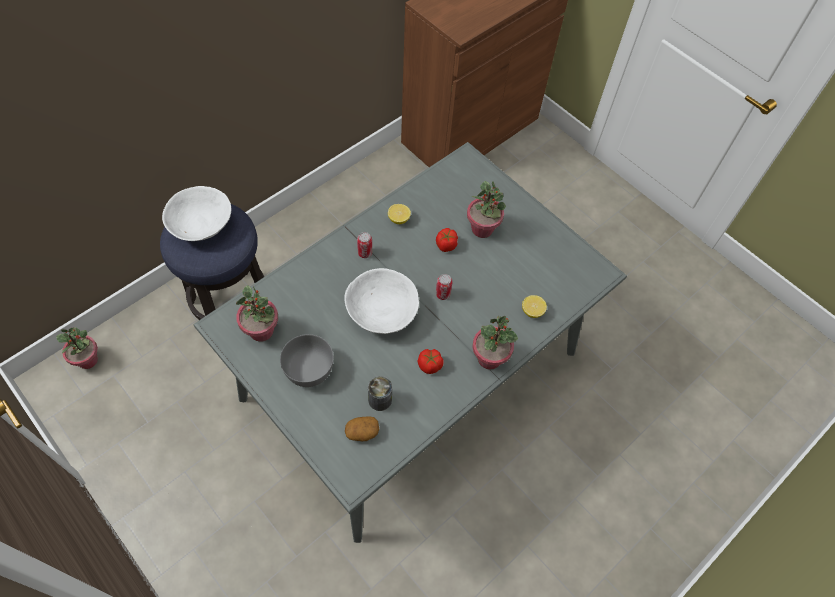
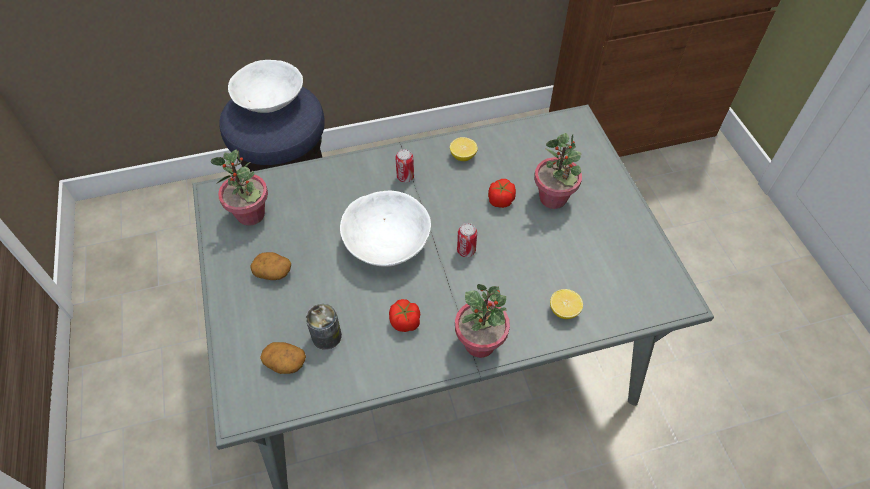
camera: 30 degrees right, 5 degrees down
potted plant [56,327,98,369] -> none
grey bowl [280,334,334,387] -> potato [251,252,291,280]

